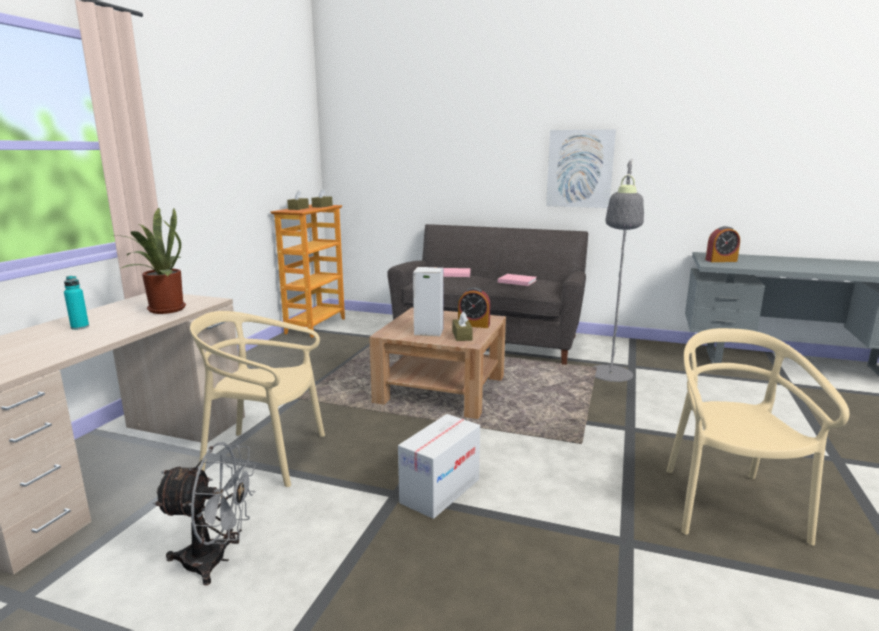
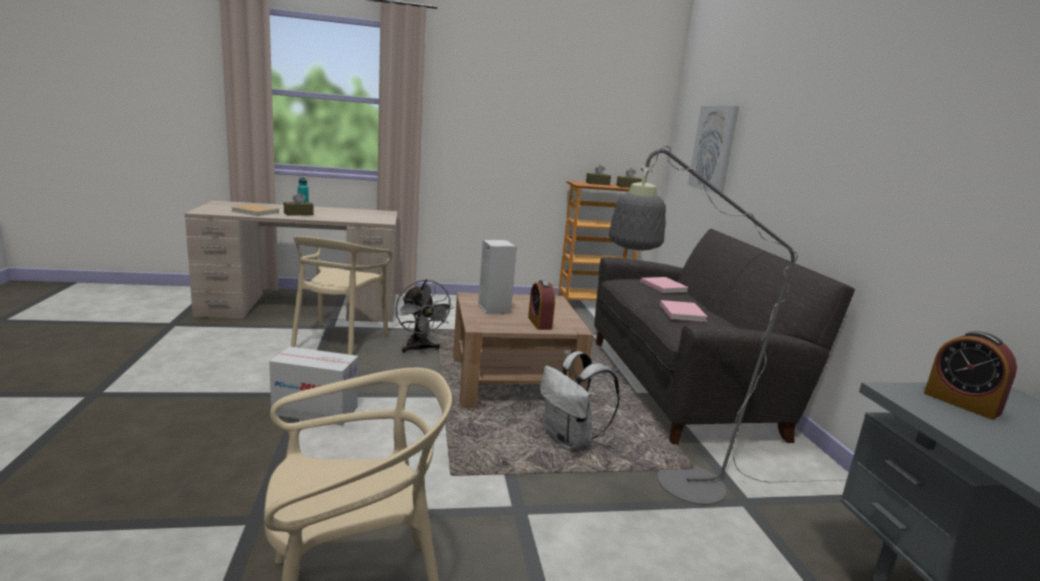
camera: 60 degrees right, 0 degrees up
potted plant [115,207,186,314] -> none
grey fan [152,442,256,586] -> grey fan moved to [396,279,454,353]
beige chair [190,311,325,487] -> beige chair turned 150 degrees counterclockwise [291,236,393,355]
brown tissue box [452,312,473,341] -> brown tissue box moved to [284,192,314,216]
picture [546,129,616,208] -> picture moved to [688,106,739,194]
none -> beige book [231,204,279,216]
none -> white backpack [540,351,620,450]

